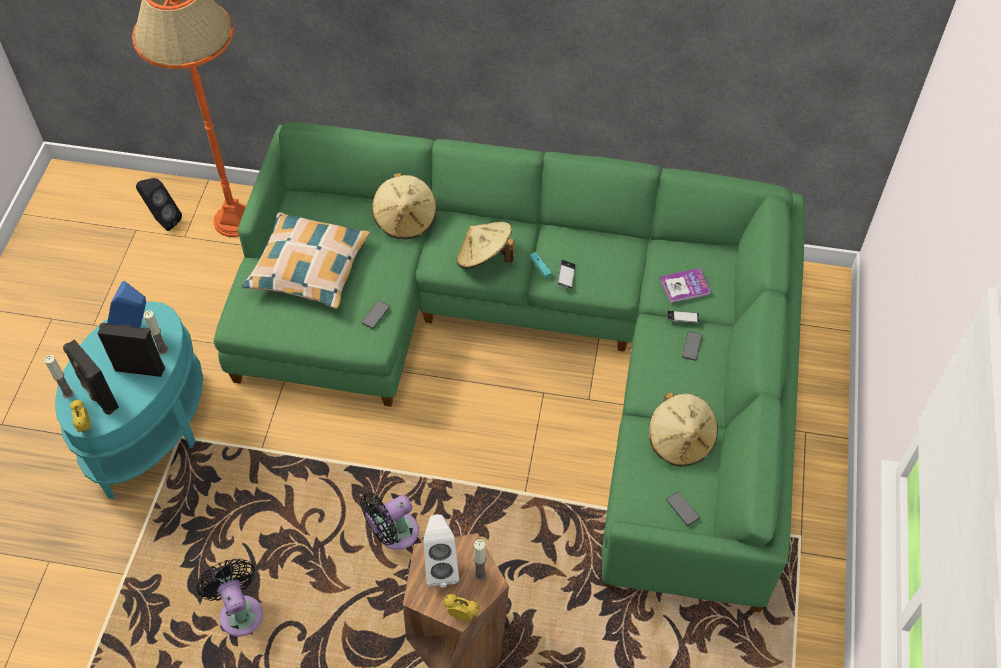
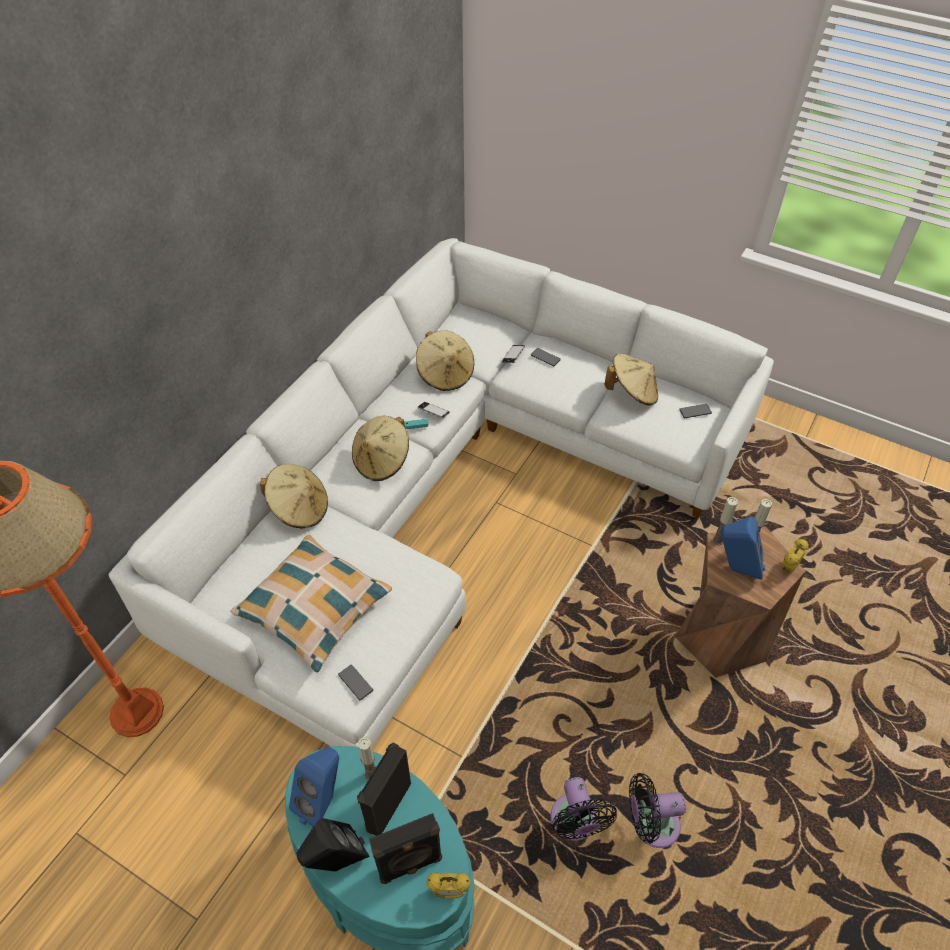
camera: 70 degrees left, 5 degrees down
candle [44,355,73,398] -> candle moved to [713,497,738,545]
black speaker [136,178,182,231] -> black speaker moved to [296,818,370,872]
green sofa [214,122,805,612] -> white sofa [108,238,774,748]
black fan [360,492,419,550] -> black fan moved to [550,777,617,841]
phone [361,301,390,329] -> phone moved to [338,665,373,700]
white speaker [424,514,459,588] -> blue speaker [721,517,765,580]
book [660,268,711,303] -> none
none -> beige hat [416,330,474,391]

